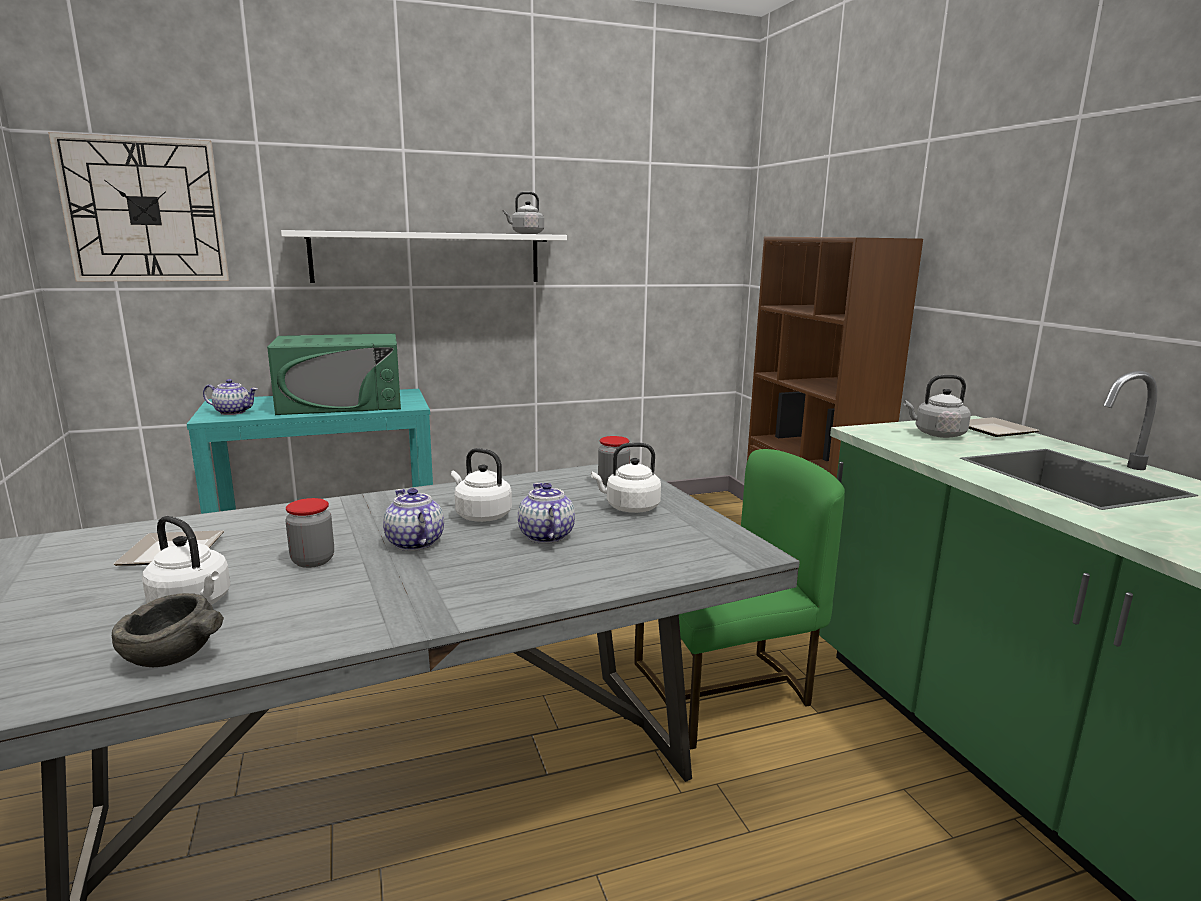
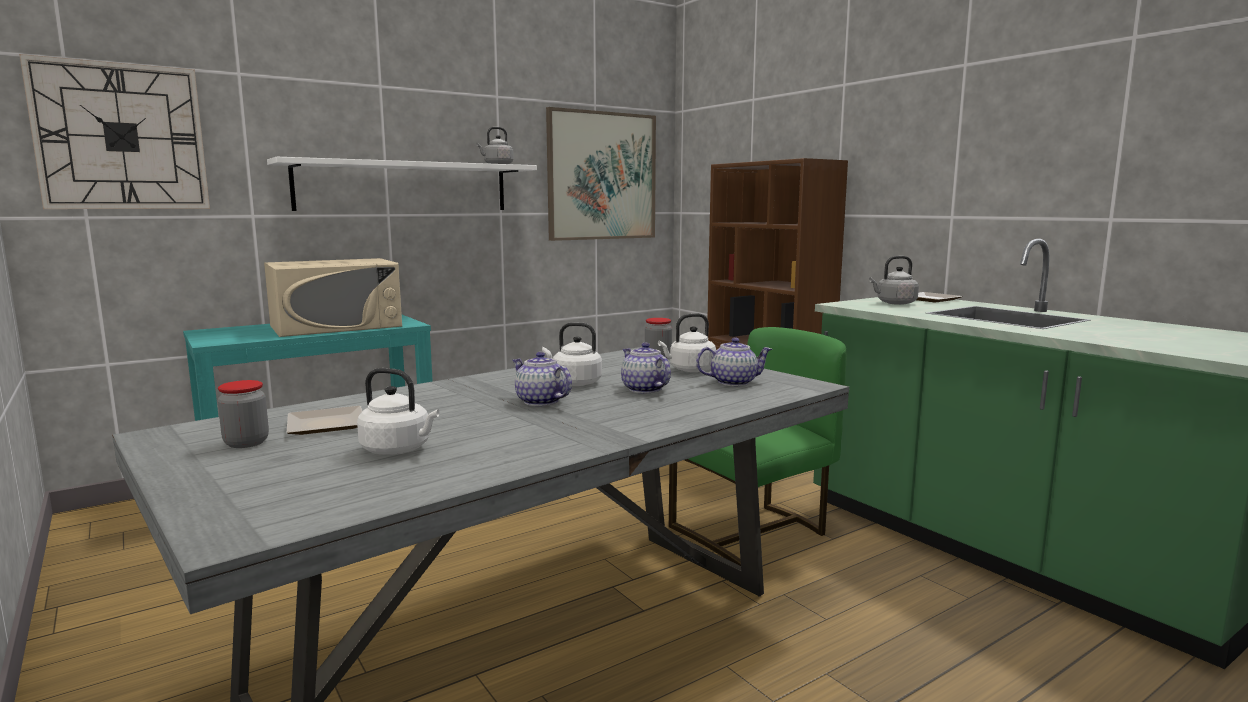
camera: 15 degrees left, 5 degrees down
grey bowl [112,593,224,667] -> none
teapot [203,379,258,415] -> teapot moved to [696,338,772,386]
green microwave [267,333,401,415] -> beige microwave [264,258,402,337]
jar [285,498,334,568] -> jar moved to [218,380,269,448]
none -> picture [546,107,656,241]

